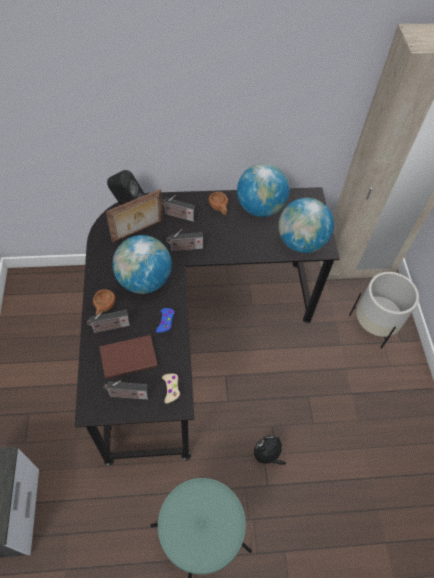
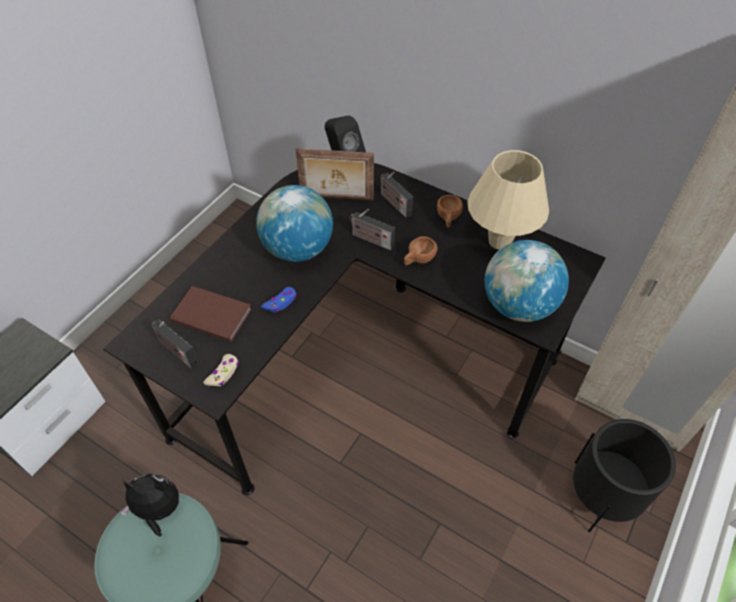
camera: 40 degrees right, 5 degrees down
radio [87,310,130,333] -> none
brown cup [93,289,115,316] -> brown cup moved to [404,236,437,265]
globe [237,163,290,217] -> beige table lamp [467,150,549,250]
plush toy [254,435,286,467] -> plush toy moved to [120,474,179,537]
white planter [349,272,419,349] -> black planter [573,419,676,532]

